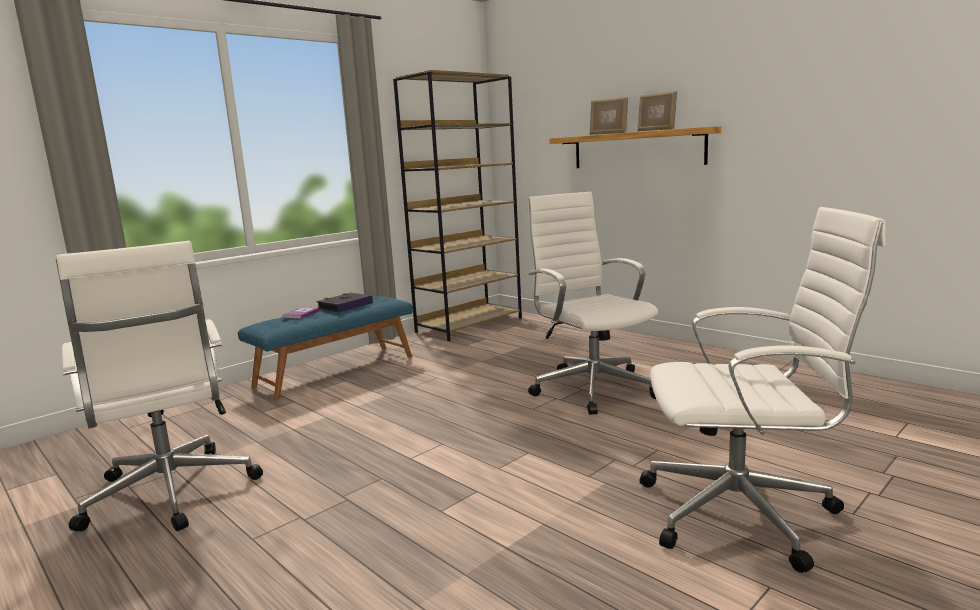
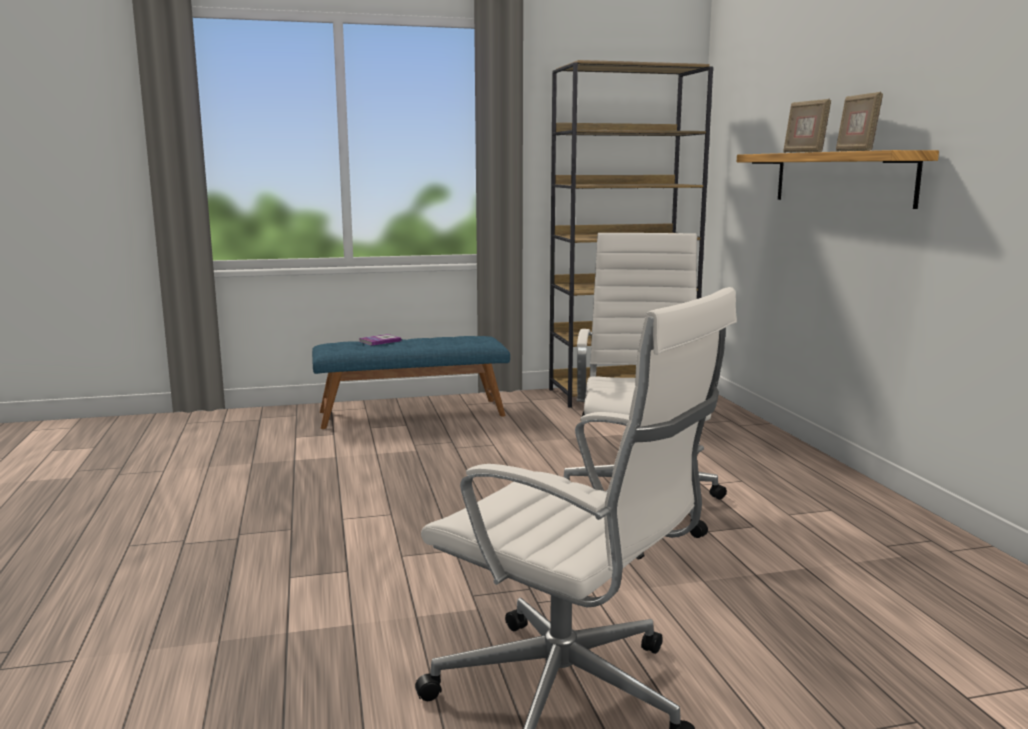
camera: 30 degrees right, 0 degrees up
white office chair [56,241,263,531] -> none
book [317,293,373,312] -> none

